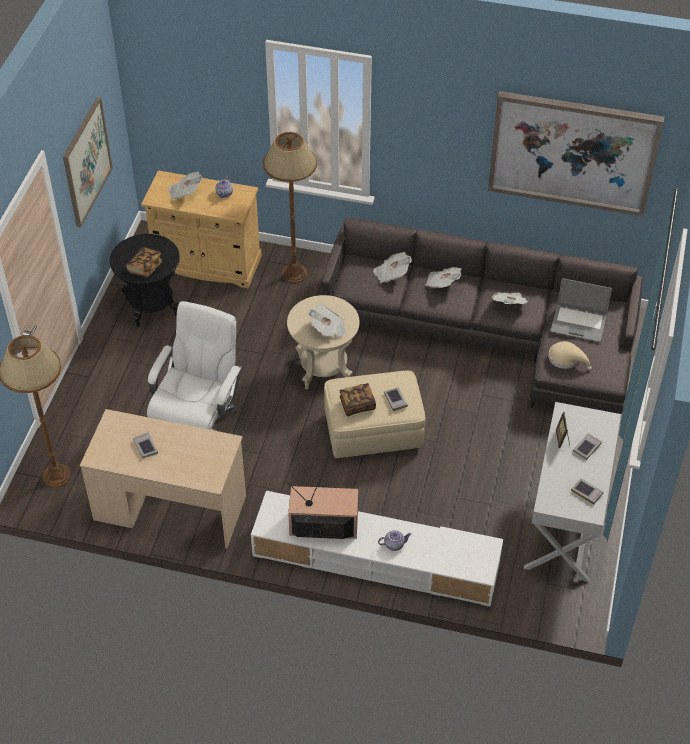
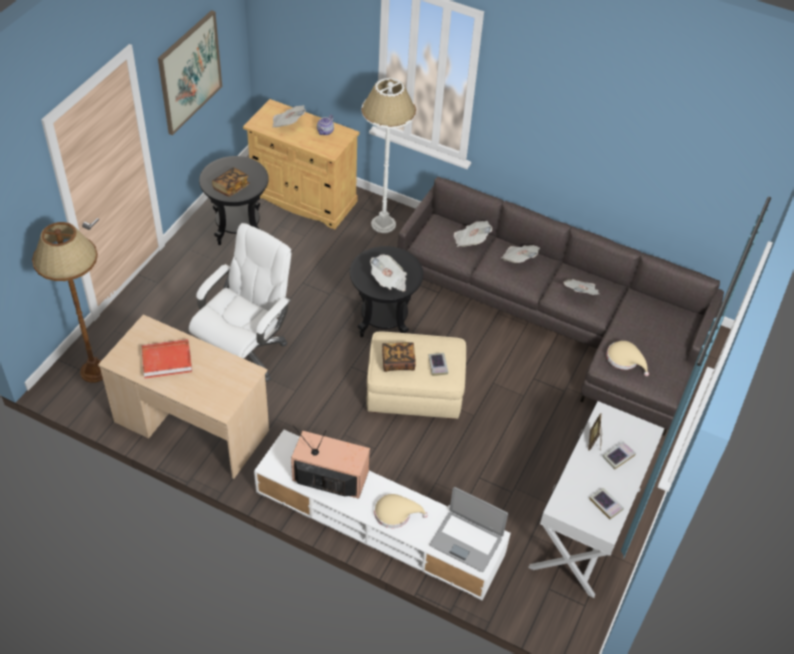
camera: 10 degrees right, 0 degrees up
book [133,432,158,459] -> red tray [141,339,192,379]
brown floor lamp [263,132,317,283] -> white floor lamp [361,78,416,233]
beige side table [287,295,360,389] -> black side table [350,246,423,337]
teapot [378,530,412,551] -> beige hat [374,494,428,528]
picture [488,91,664,216] -> none
laptop [551,278,612,342] -> laptop moved to [430,487,508,572]

